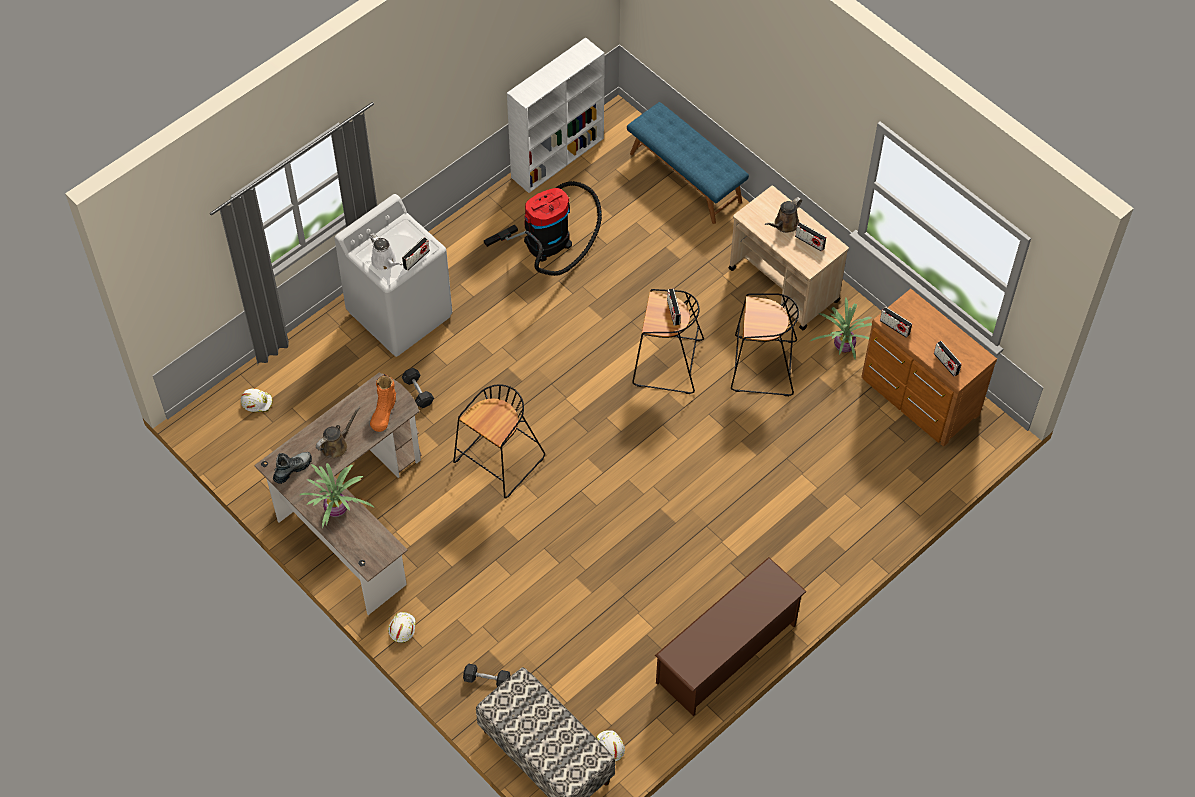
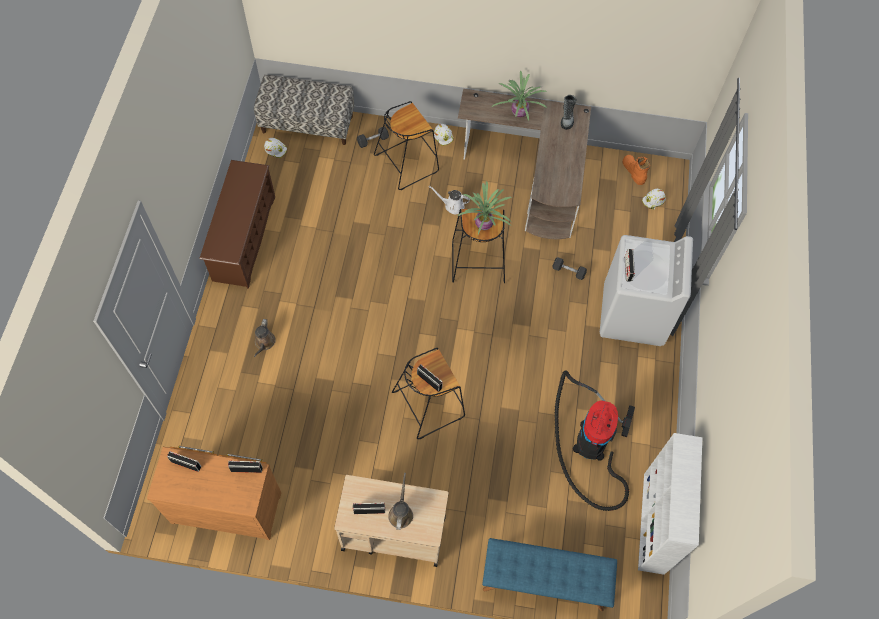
camera: 140 degrees right, 5 degrees up
brown watering can [316,407,360,458] -> brown watering can moved to [254,319,276,357]
white watering can [369,233,402,270] -> white watering can moved to [429,186,470,214]
orange boot [370,374,396,432] -> orange boot moved to [622,155,650,185]
black stool [731,293,799,396] -> black stool moved to [374,101,439,190]
potted plant [809,298,872,359] -> potted plant moved to [457,181,511,234]

